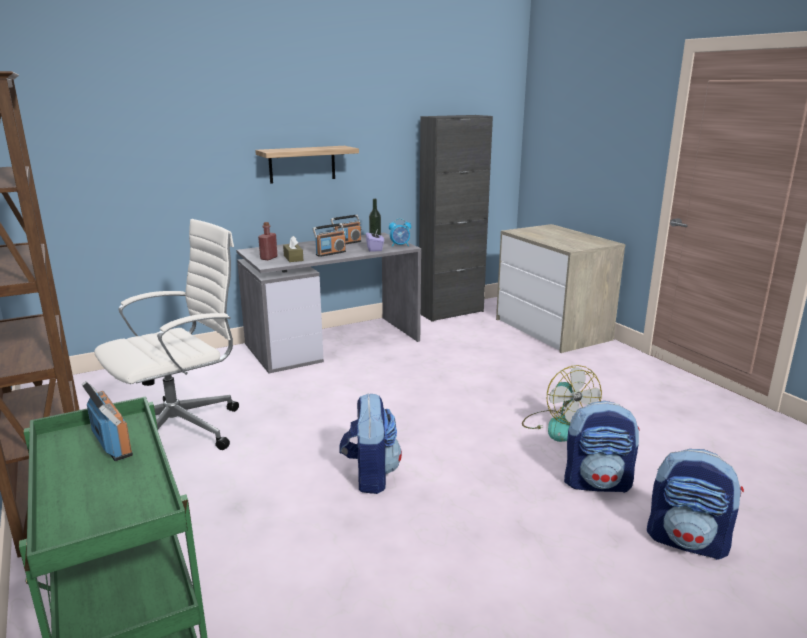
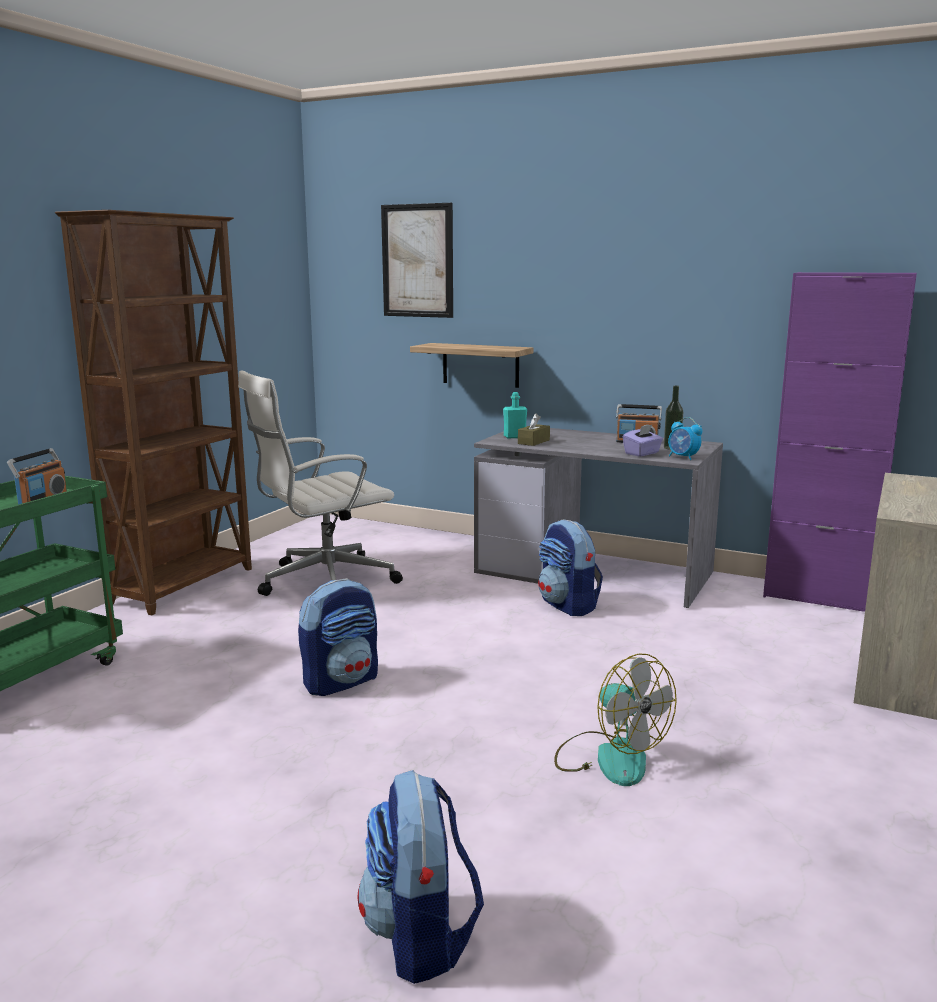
camera: 55 degrees right, 5 degrees down
white office chair [94,219,239,450] -> white office chair turned 135 degrees clockwise [238,370,403,596]
shelf [255,146,359,184] -> shelf moved to [410,343,533,388]
red bottle [258,222,277,260] -> turquoise bottle [503,392,527,439]
radio [312,223,346,257] -> none
black cabinet [419,115,493,322] -> purple cabinet [763,272,917,612]
fan [522,365,602,442] -> fan turned 75 degrees counterclockwise [554,653,677,786]
backpack [564,401,640,493] -> backpack moved to [538,520,603,616]
none -> picture [381,203,453,318]

